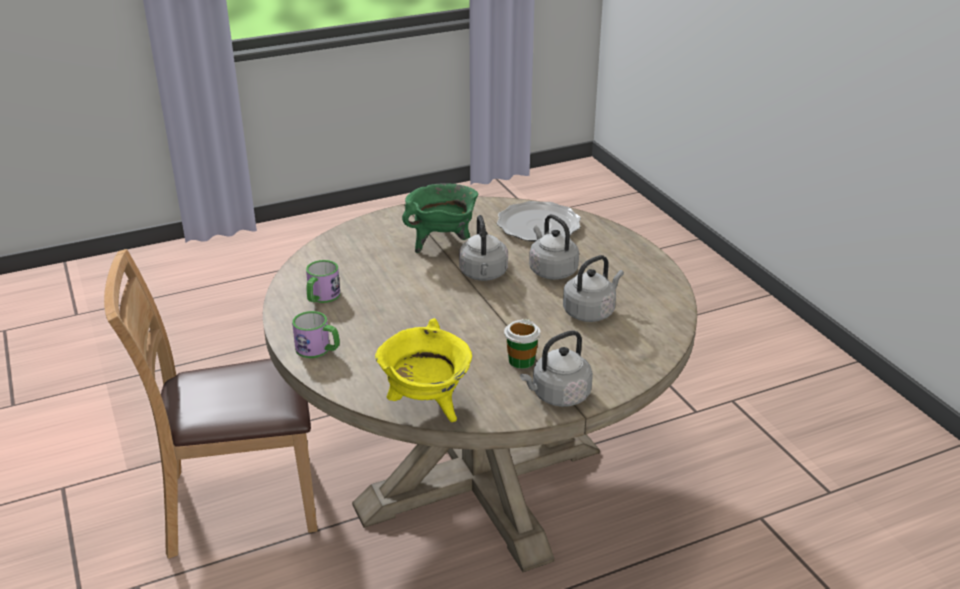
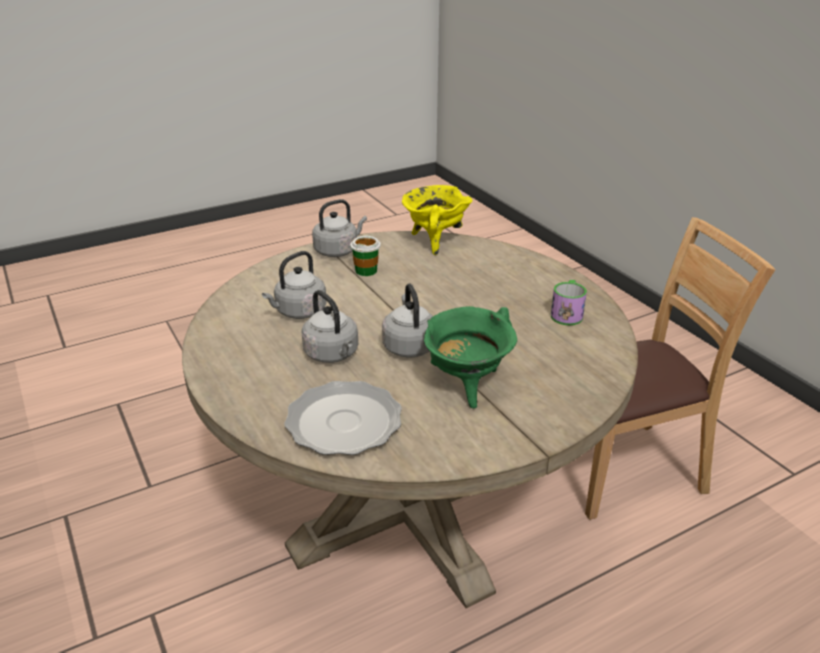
camera: 175 degrees right, 0 degrees up
mug [292,311,340,358] -> none

